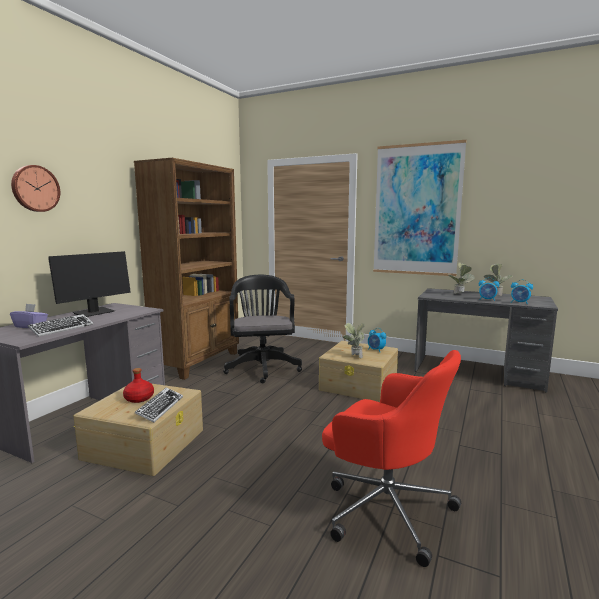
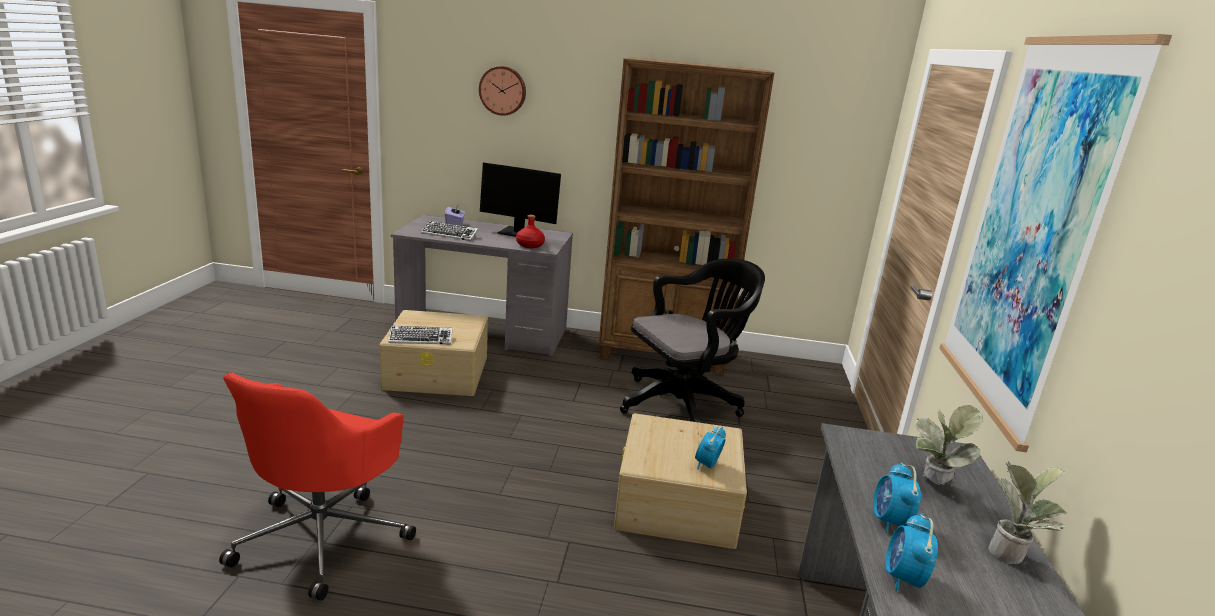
camera: 70 degrees right, 10 degrees up
red bottle [123,368,154,403] -> red bottle moved to [516,215,545,248]
potted plant [342,323,365,358] -> none

